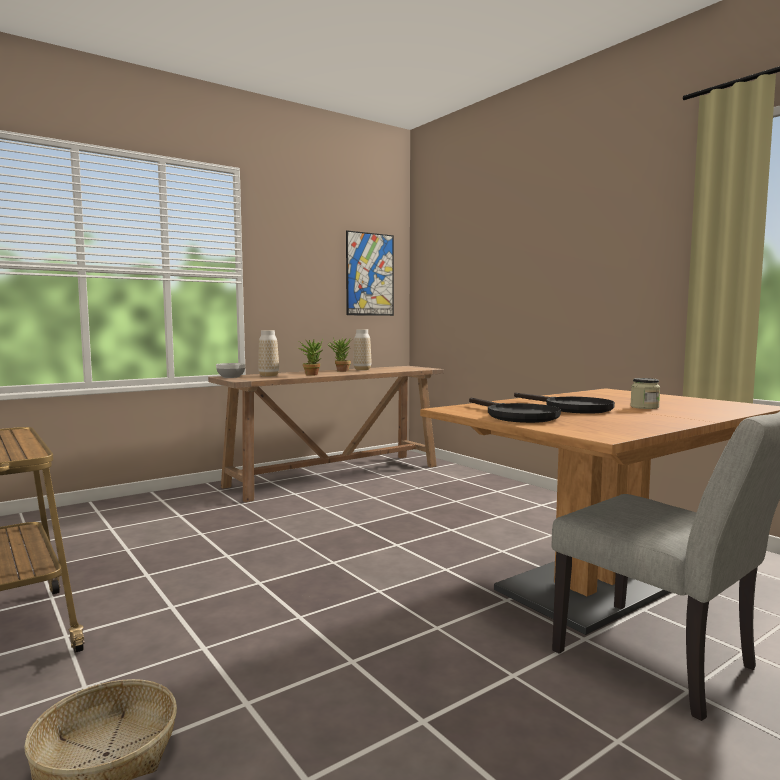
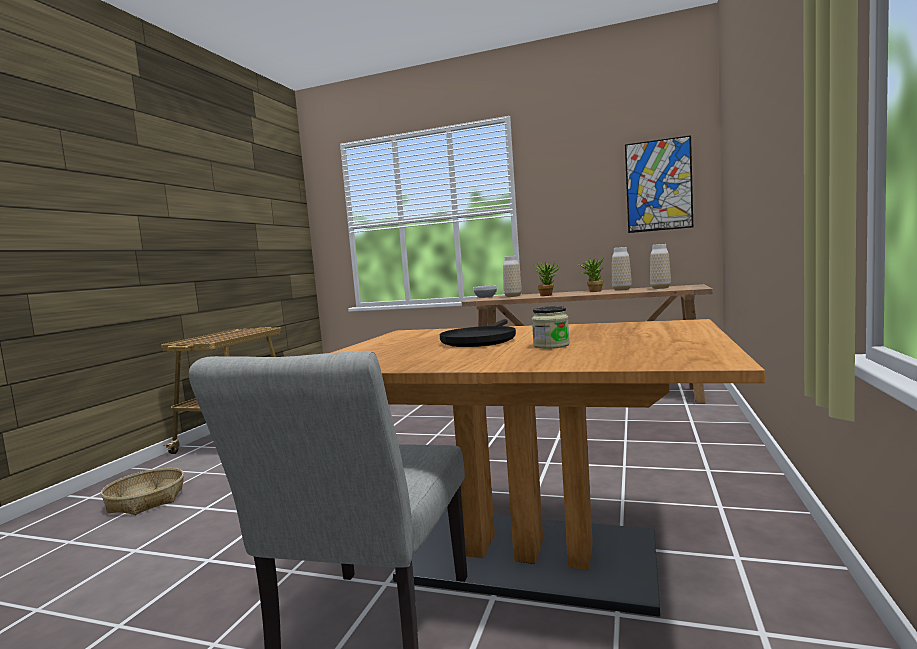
camera: 55 degrees right, 0 degrees up
black frying pan [469,398,561,423] -> none
none -> vase [650,244,671,289]

